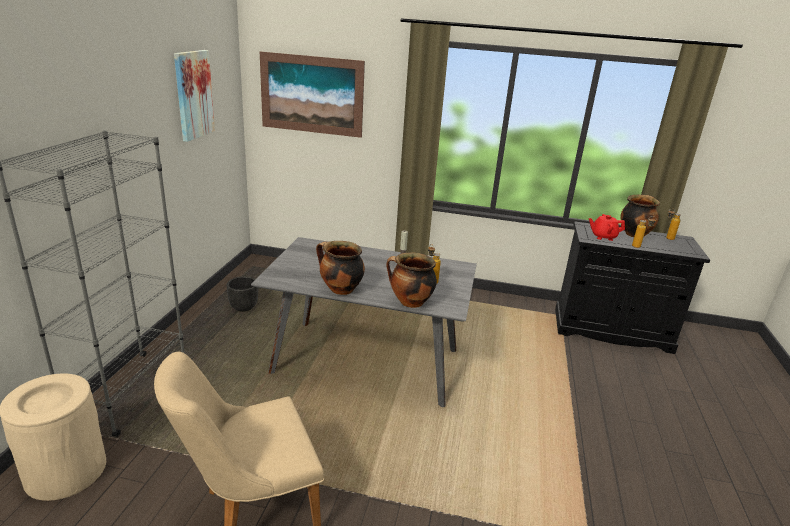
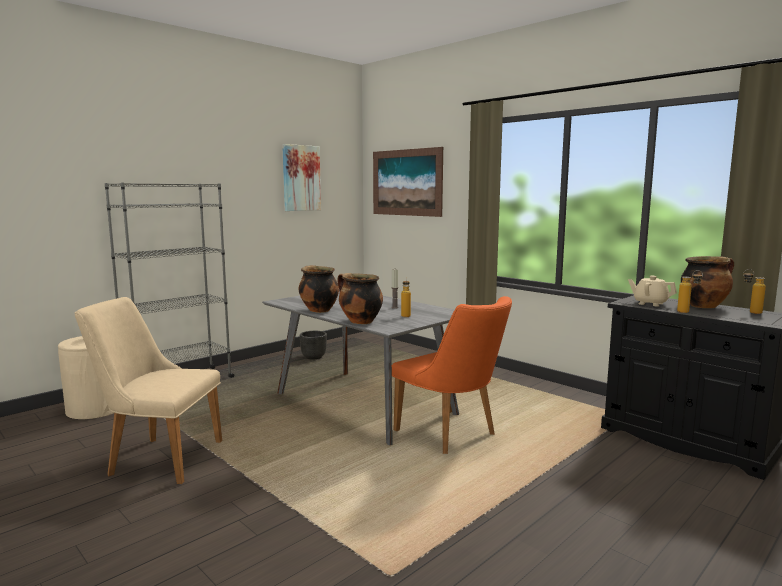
camera: 35 degrees right, 15 degrees down
red teapot [589,214,625,241] -> beige teapot [628,276,677,307]
none -> orange chair [392,296,512,454]

